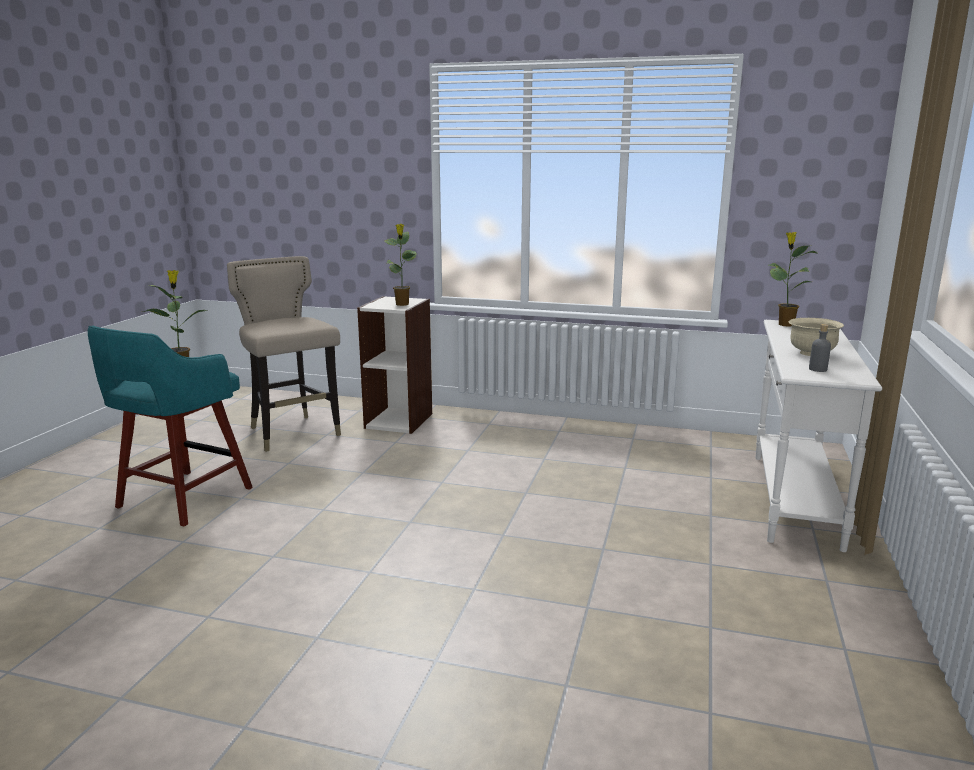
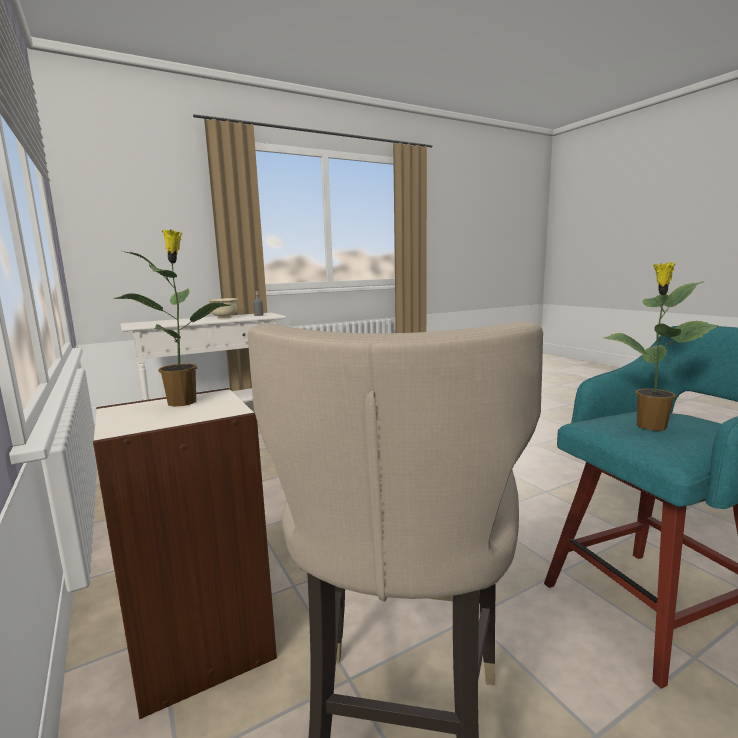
camera: 135 degrees left, 5 degrees down
potted plant [769,232,819,327] -> none

